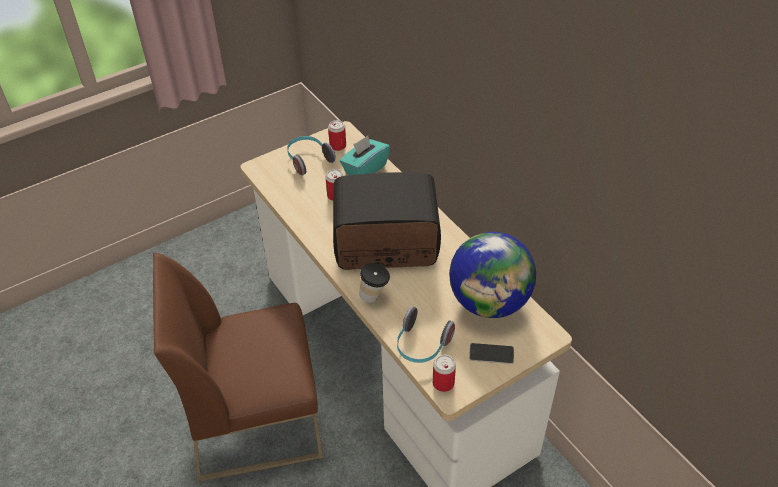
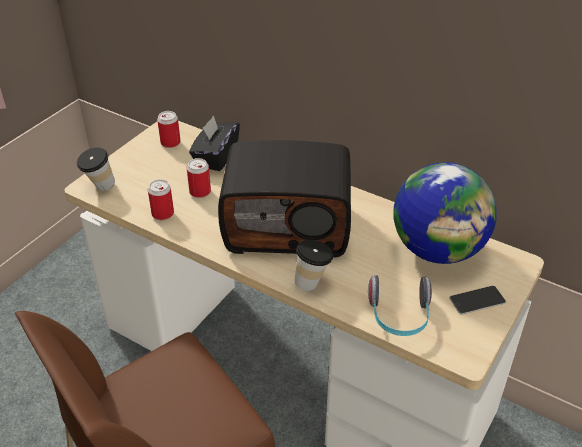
camera: 25 degrees left, 5 degrees down
headphones [287,136,335,176] -> none
radio [333,172,441,270] -> radio turned 150 degrees counterclockwise [218,140,351,257]
turquoise tissue box [340,135,390,175] -> black tissue box [189,115,240,171]
can [433,355,456,392] -> can moved to [148,179,174,220]
none -> cup [77,147,115,191]

